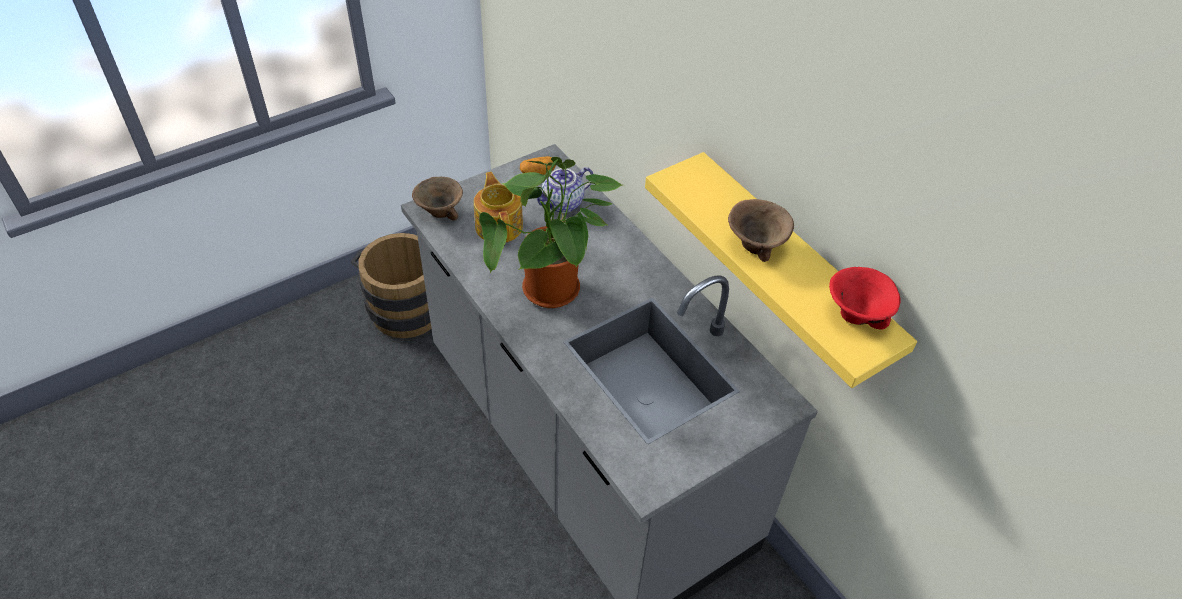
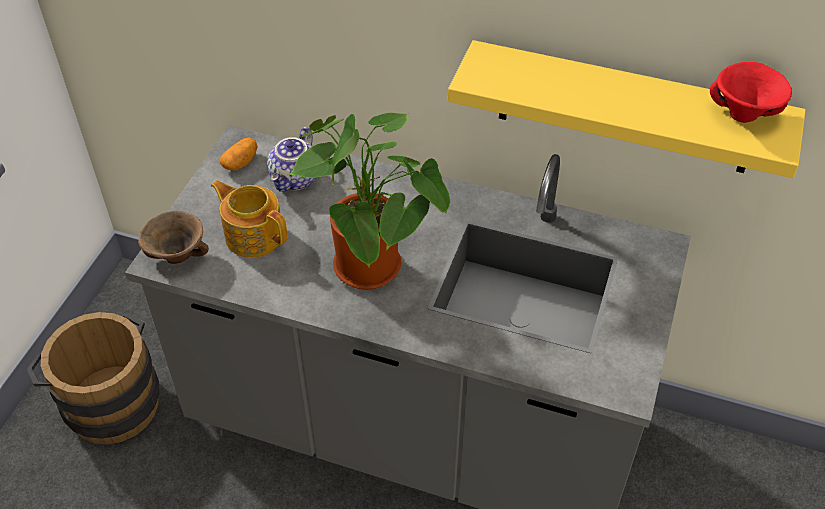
camera: 35 degrees left, 0 degrees up
brown bowl [728,199,794,262] -> none

